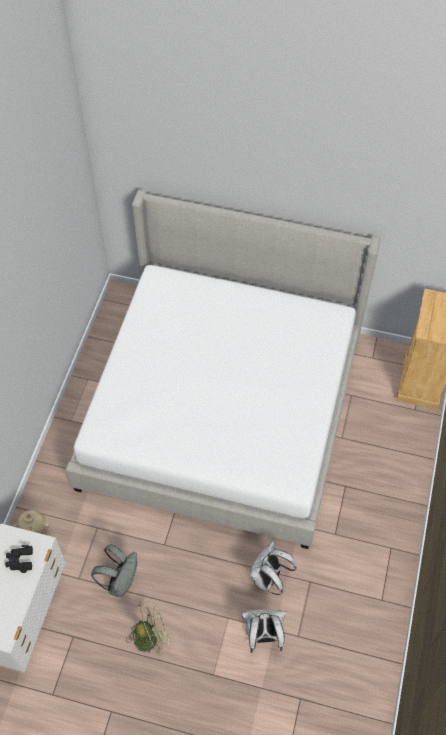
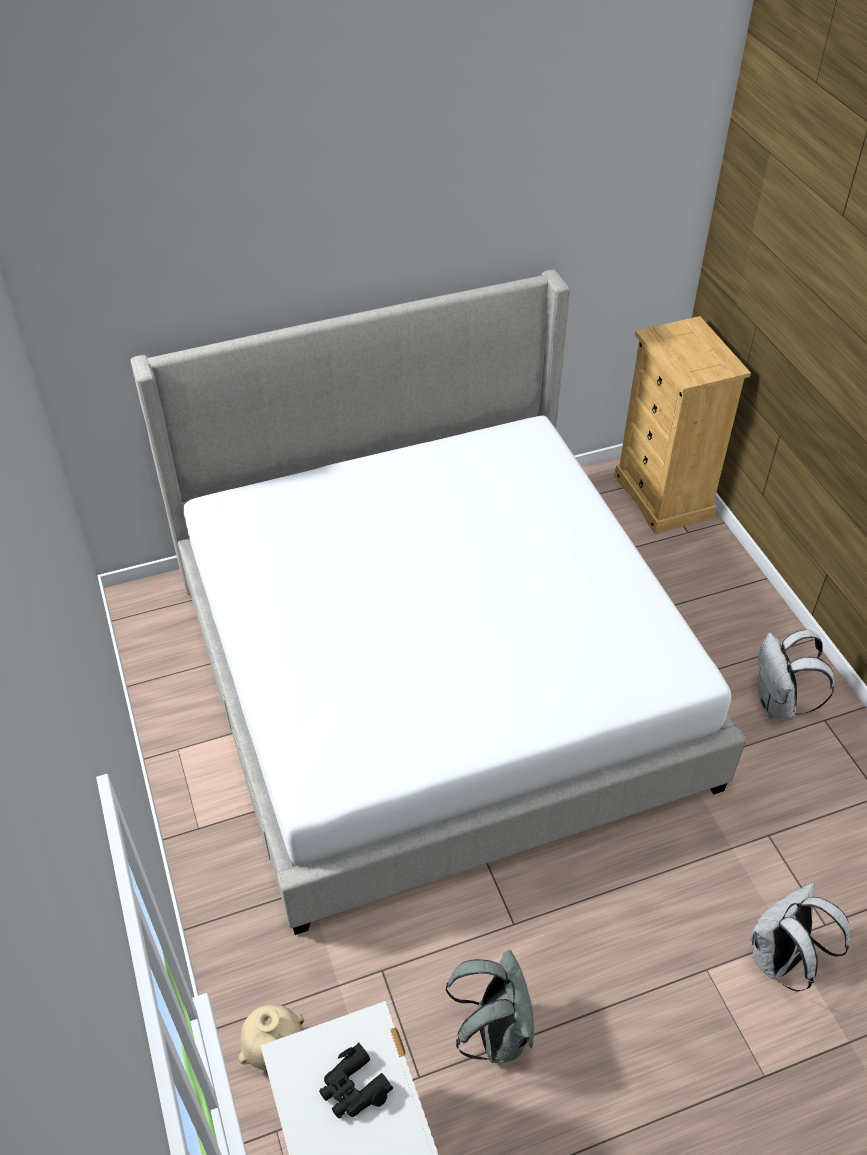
camera: 35 degrees left, 10 degrees down
green fan [126,598,169,657] -> none
white backpack [249,541,296,595] -> white backpack moved to [758,630,834,719]

